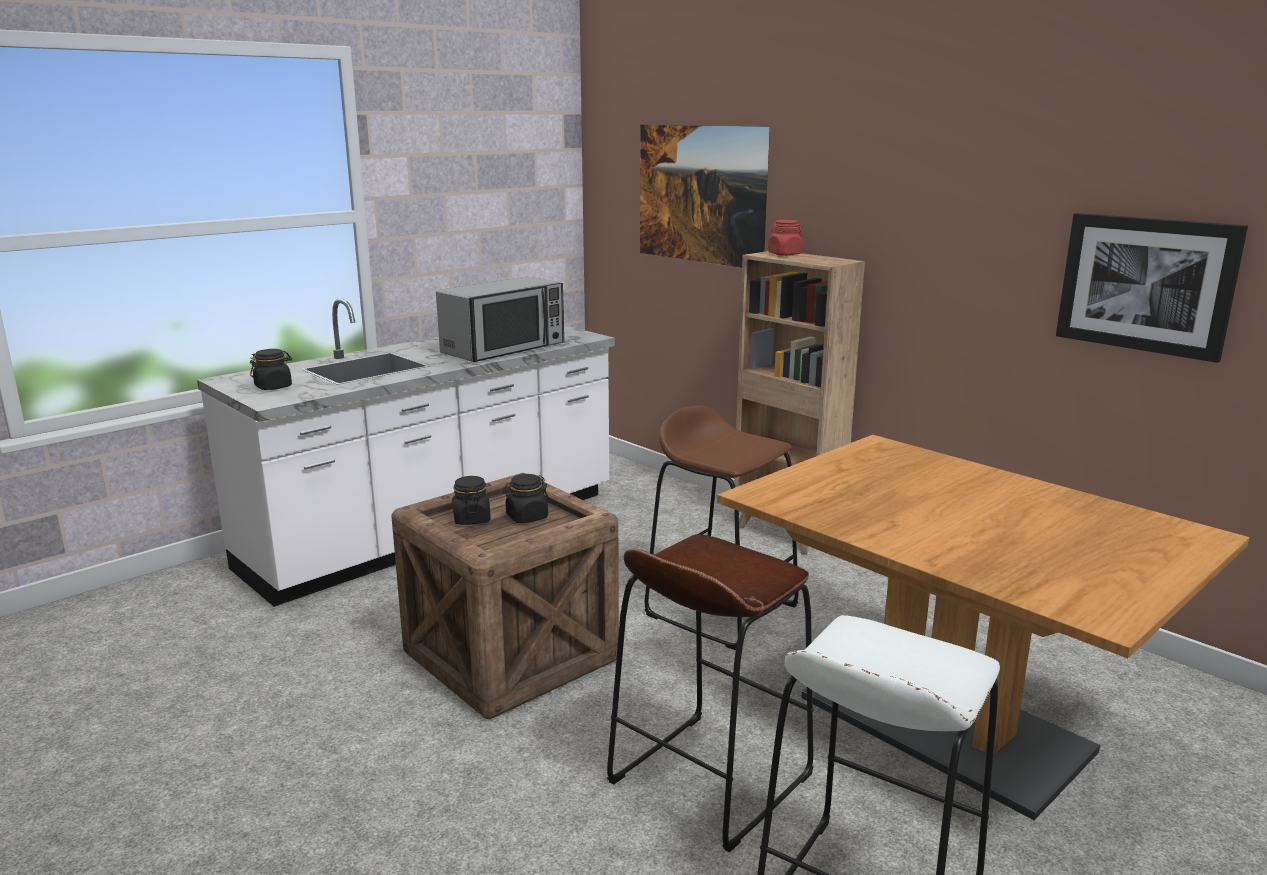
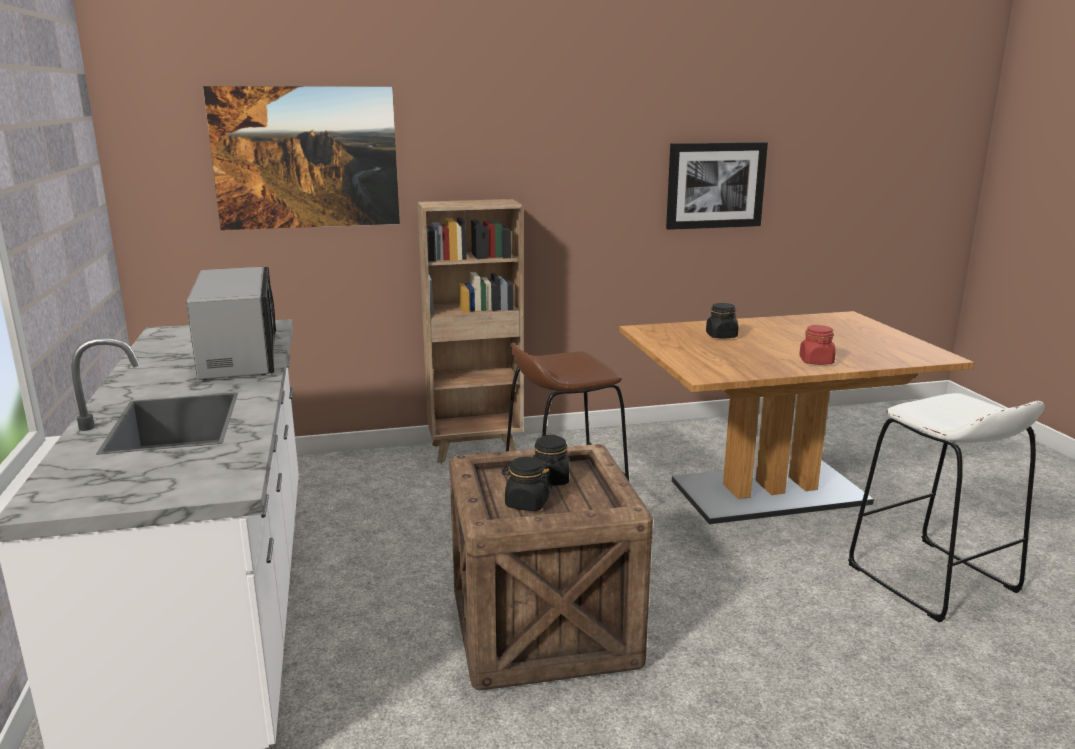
camera: 60 degrees left, 0 degrees up
black jar [250,349,292,390] -> black jar moved to [706,303,738,339]
brown stool [607,534,814,853] -> none
red jar [768,220,803,256] -> red jar moved to [799,325,836,365]

